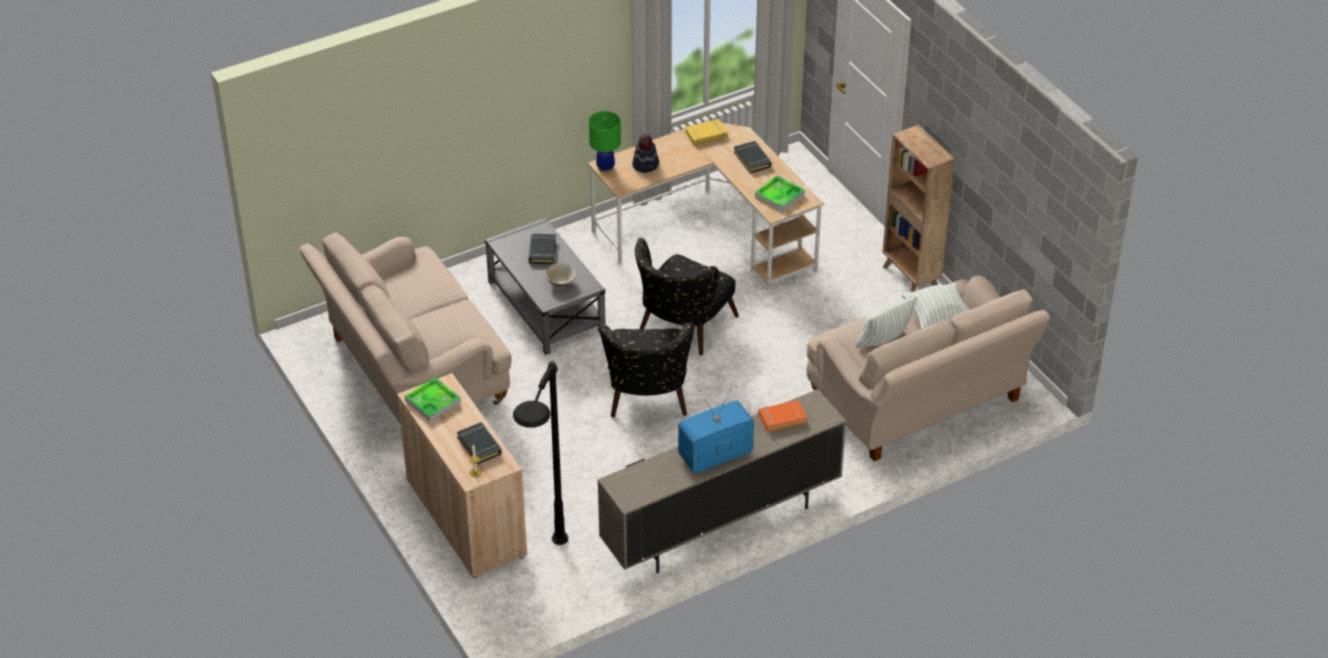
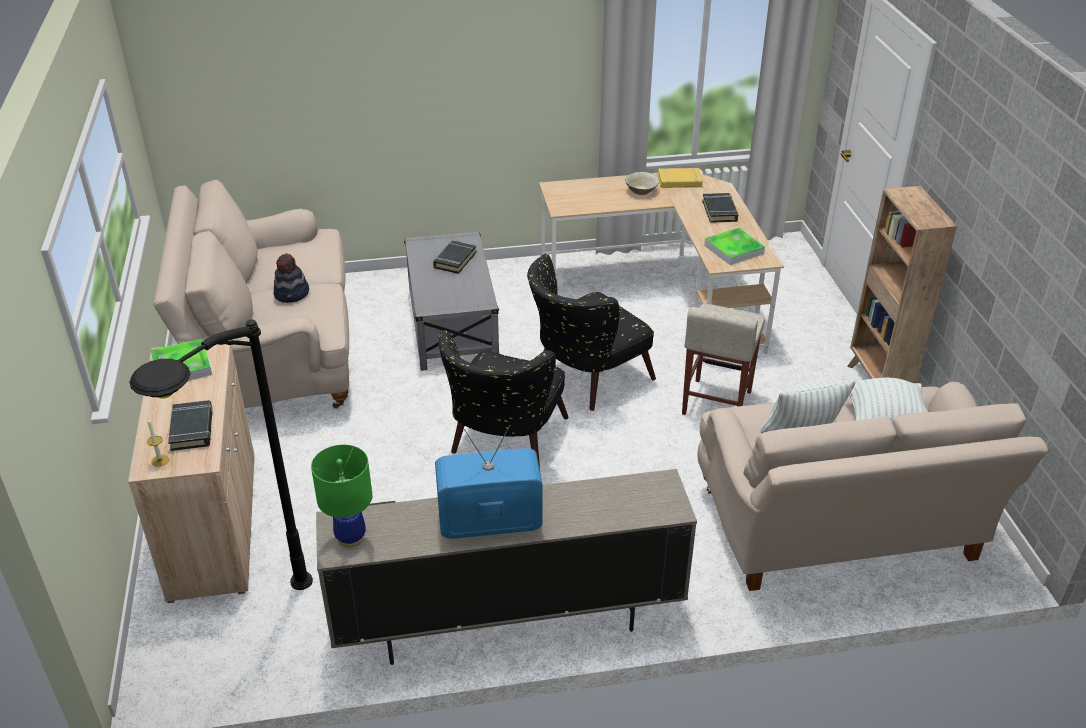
camera: 20 degrees right, 5 degrees down
beige bowl [545,263,576,287] -> beige bowl moved to [625,172,659,195]
green table lamp [589,111,621,173] -> green table lamp moved to [311,445,373,548]
hat [632,134,659,173] -> hat moved to [274,253,309,303]
orange book [758,400,807,432] -> none
none -> beige stool [682,304,765,415]

